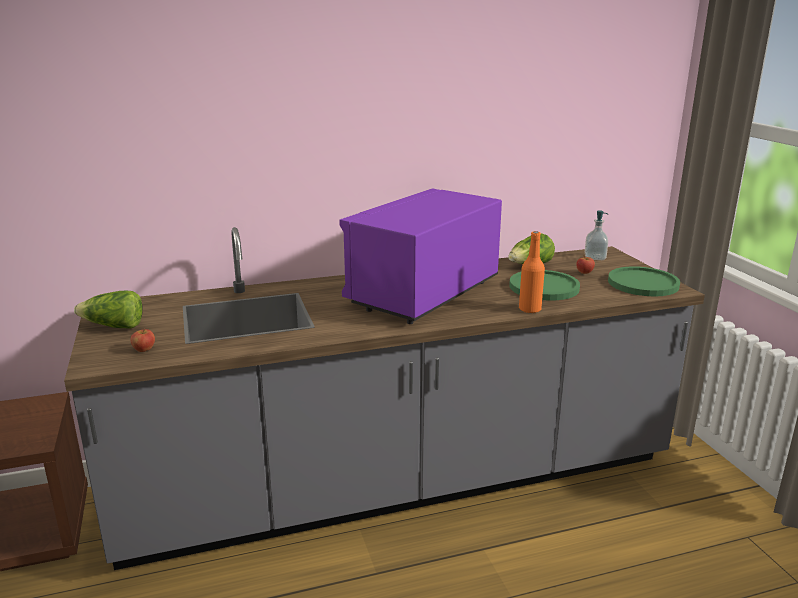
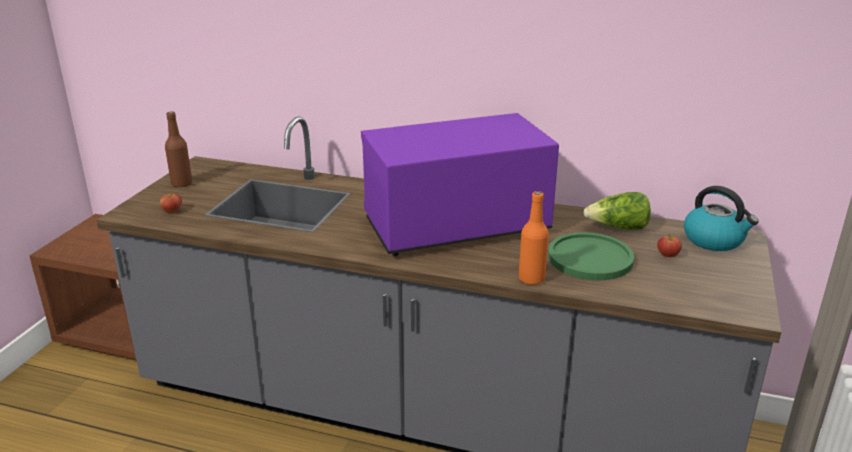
camera: 35 degrees right, 5 degrees up
lettuce [74,291,143,329] -> brown bottle [165,111,193,188]
soap dispenser [585,211,609,260] -> kettle [684,186,759,251]
green plate [608,266,680,296] -> none

